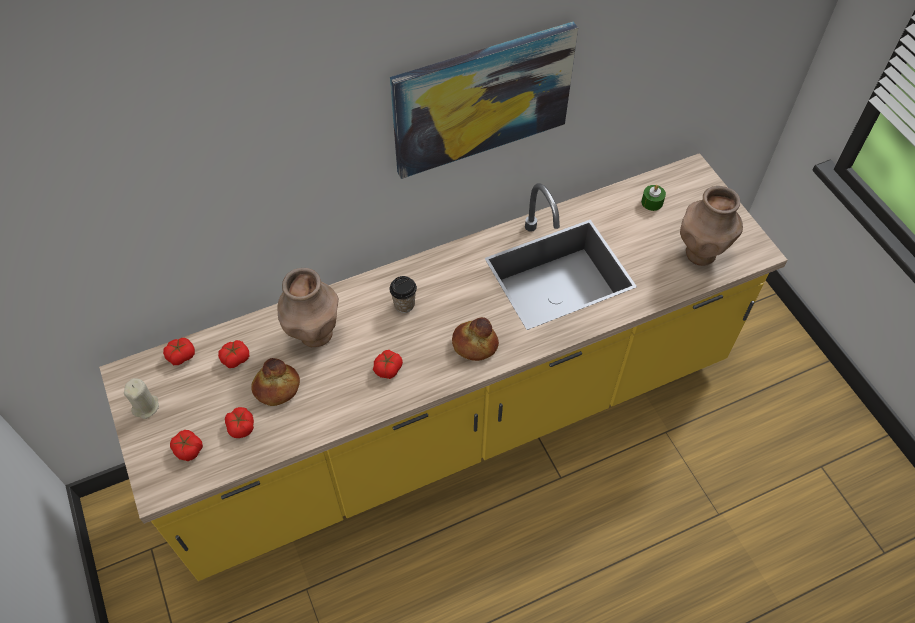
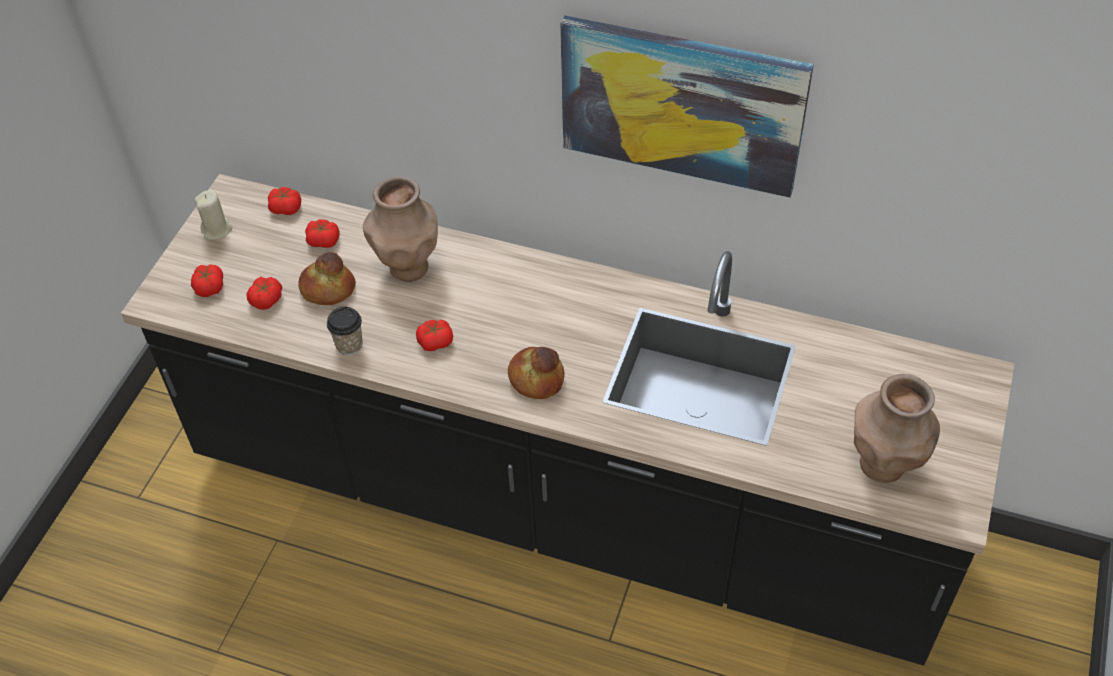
camera: 45 degrees right, 5 degrees down
yellow counter [99,153,787,581] -> black counter [121,174,1015,665]
cup [390,276,417,313] -> cup moved to [327,307,363,355]
green candle [641,185,666,211] -> none

